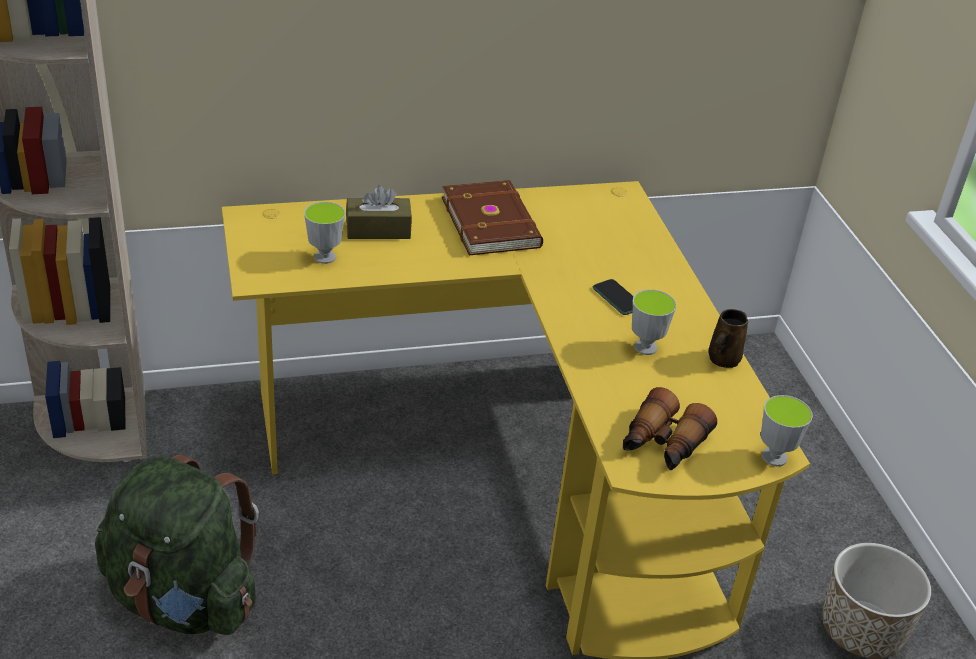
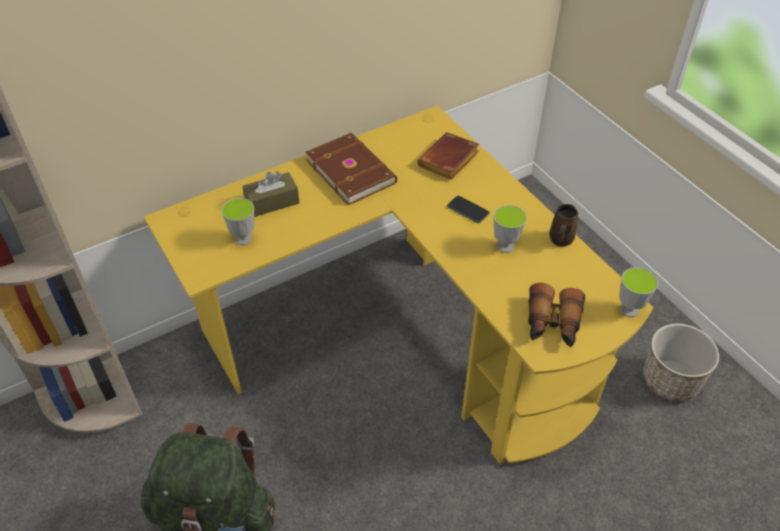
camera: 15 degrees left, 10 degrees up
none -> brown book [417,132,479,180]

